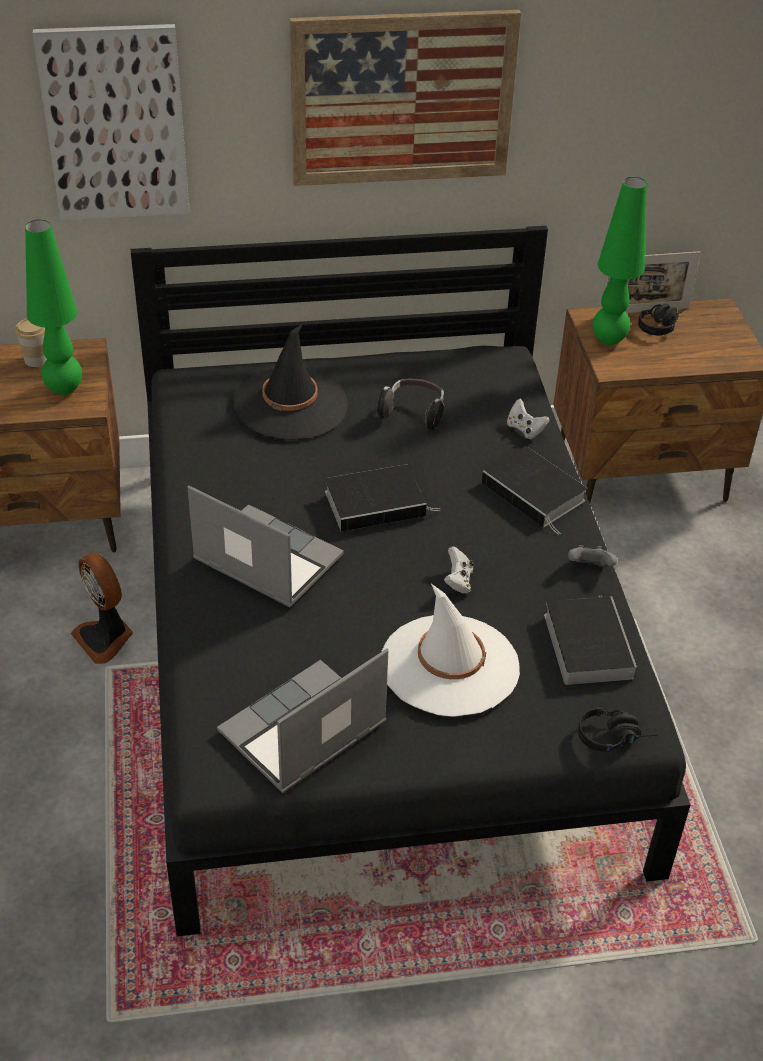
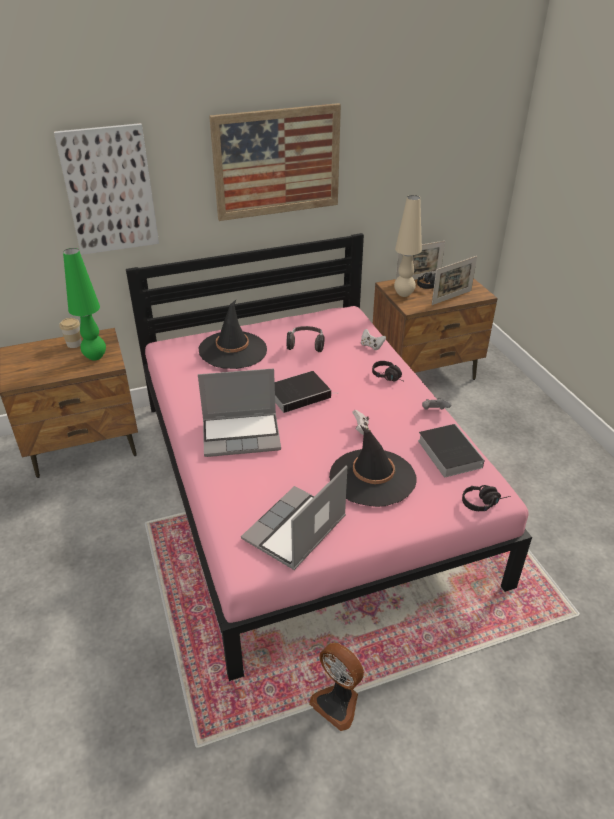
camera: 10 degrees left, 5 degrees down
fan [70,553,133,664] -> fan moved to [309,643,364,731]
black bed [131,226,691,937] -> pink bed [126,233,532,681]
laptop [187,485,344,607] -> laptop turned 150 degrees clockwise [198,368,281,457]
white hat [381,584,520,717] -> black hat [329,425,417,507]
book [481,446,587,535] -> black headphones [372,361,403,381]
green table lamp [592,177,647,345] -> beige table lamp [394,195,422,297]
none -> picture frame [432,256,477,305]

